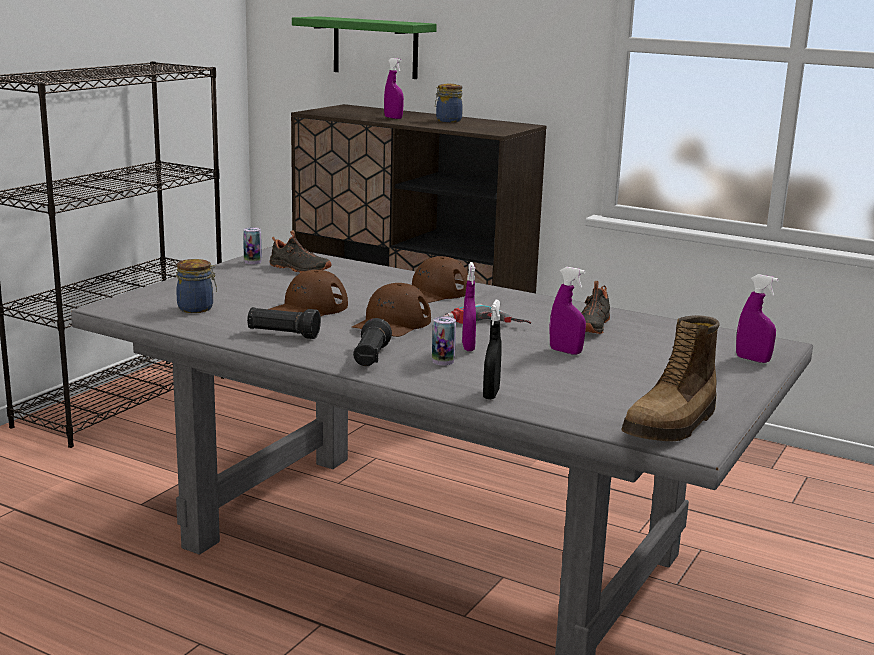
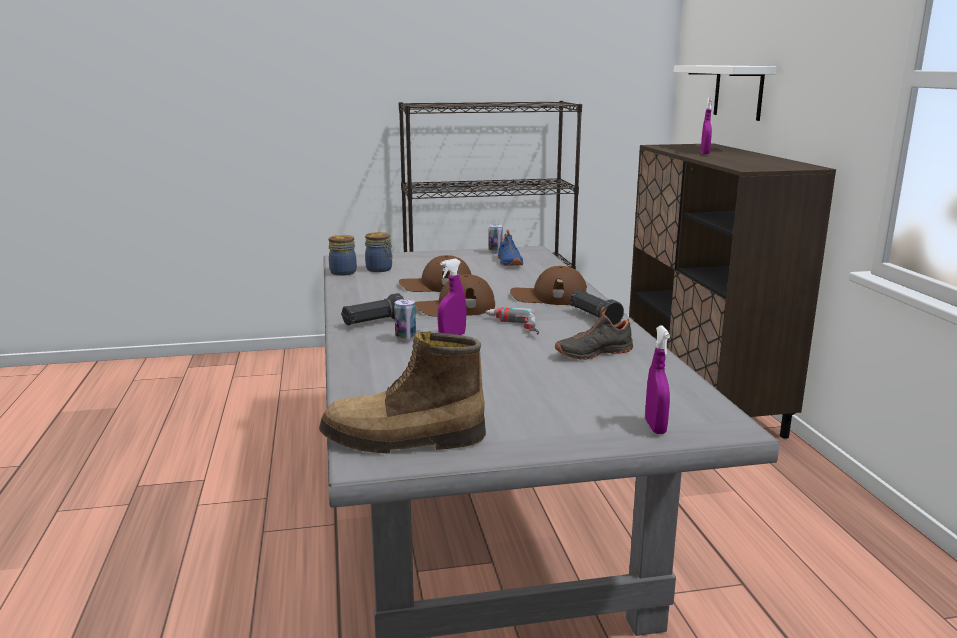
camera: 50 degrees right, 0 degrees up
black flashlight [247,307,321,339] -> black flashlight moved to [571,290,624,325]
black shoe [270,230,332,273] -> blue shoe [498,229,523,266]
green shelf [292,16,437,79] -> white shelf [674,65,776,121]
jar [435,84,463,122] -> jar moved to [329,235,357,276]
black spray bottle [483,300,502,399] -> none
purple spray bottle [550,267,586,354] -> none

